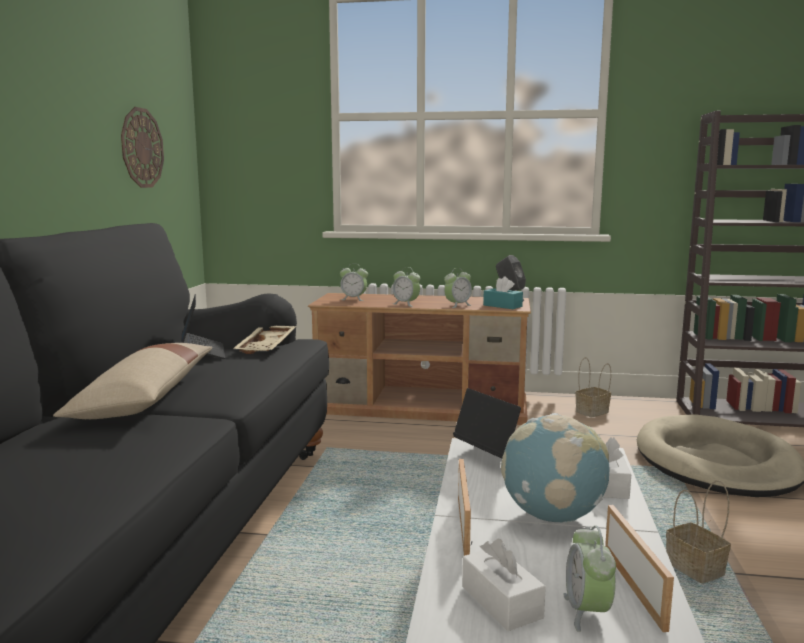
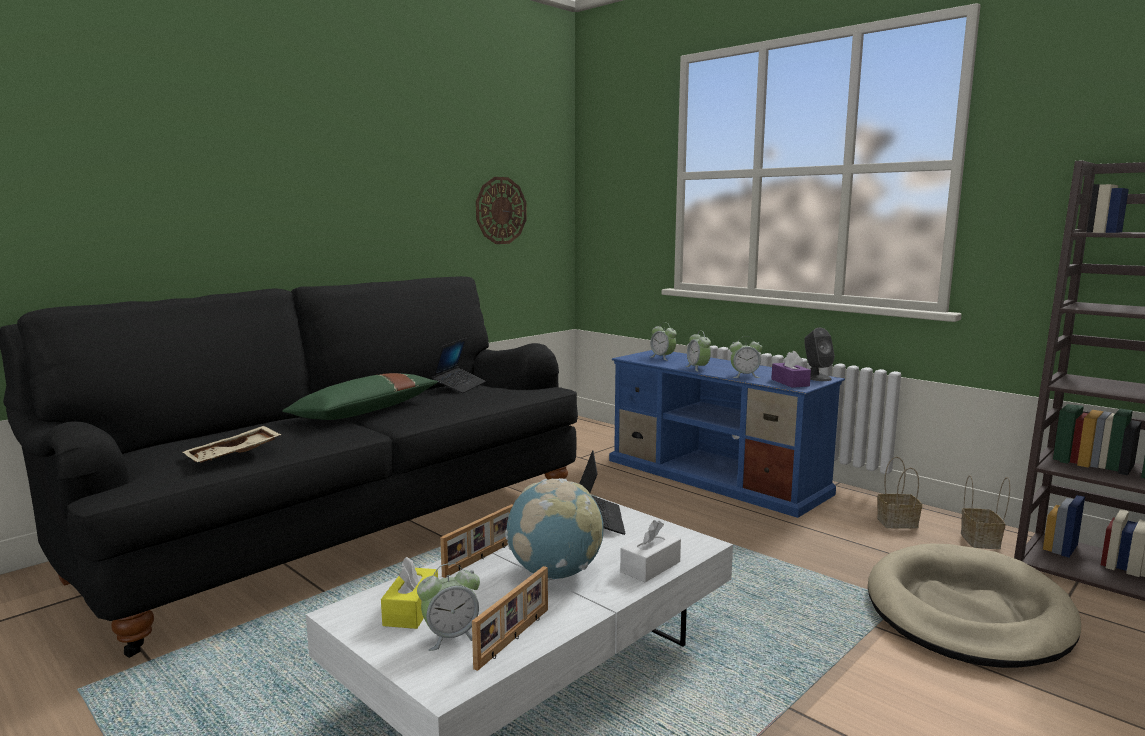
camera: 35 degrees right, 0 degrees up
beige pillow [53,343,212,419] -> green pillow [282,373,438,420]
beige tray [233,326,296,354] -> beige tray moved to [183,426,281,463]
brown tv stand [308,293,531,425] -> blue tv stand [609,350,845,518]
white tissue box [462,539,546,631] -> yellow tissue box [381,556,438,629]
turquoise tissue box [483,276,523,309] -> purple tissue box [771,351,811,388]
alarm clock [563,525,616,632] -> alarm clock turned 150 degrees counterclockwise [417,563,480,651]
basket [666,480,731,583] -> basket moved to [961,475,1010,549]

